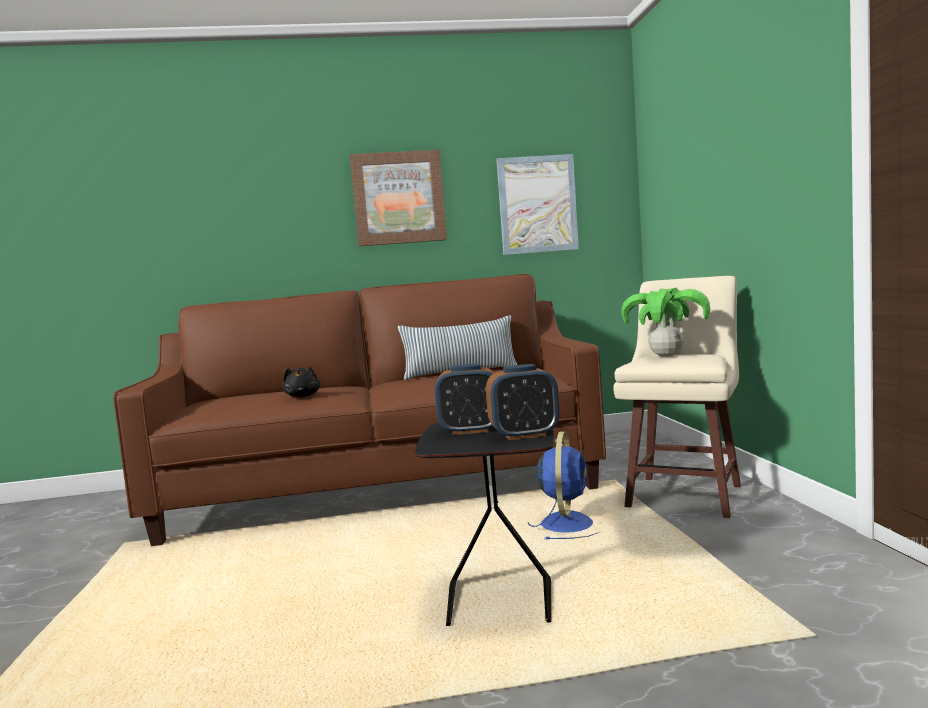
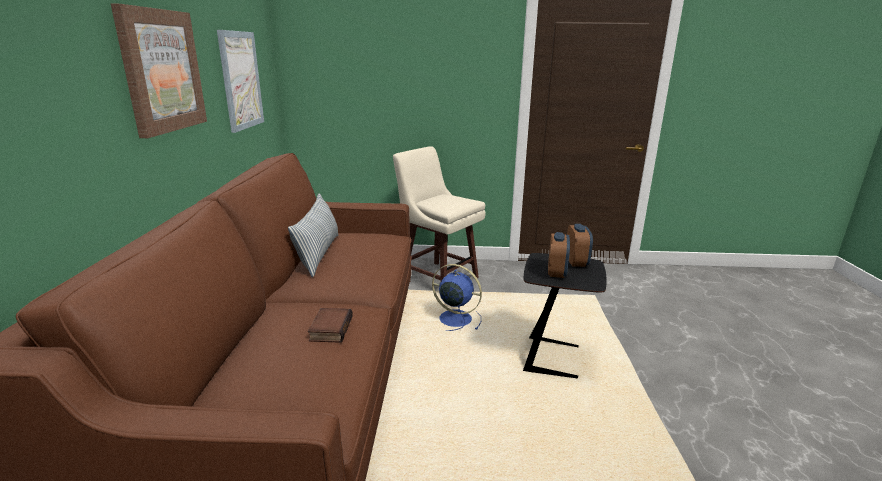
camera: 80 degrees left, 15 degrees up
black plush toy [283,366,321,397] -> book [308,308,353,343]
potted plant [622,288,710,357] -> none

